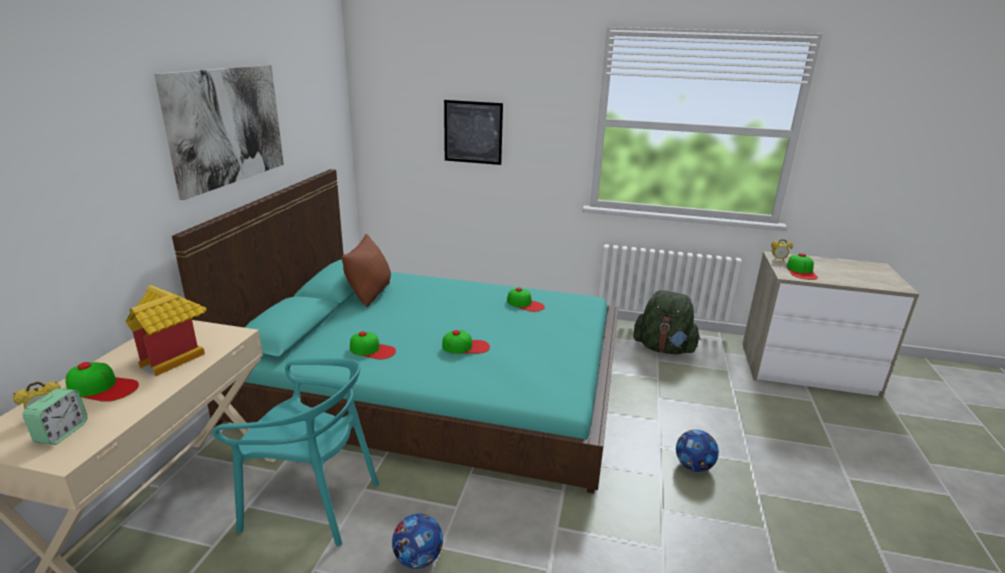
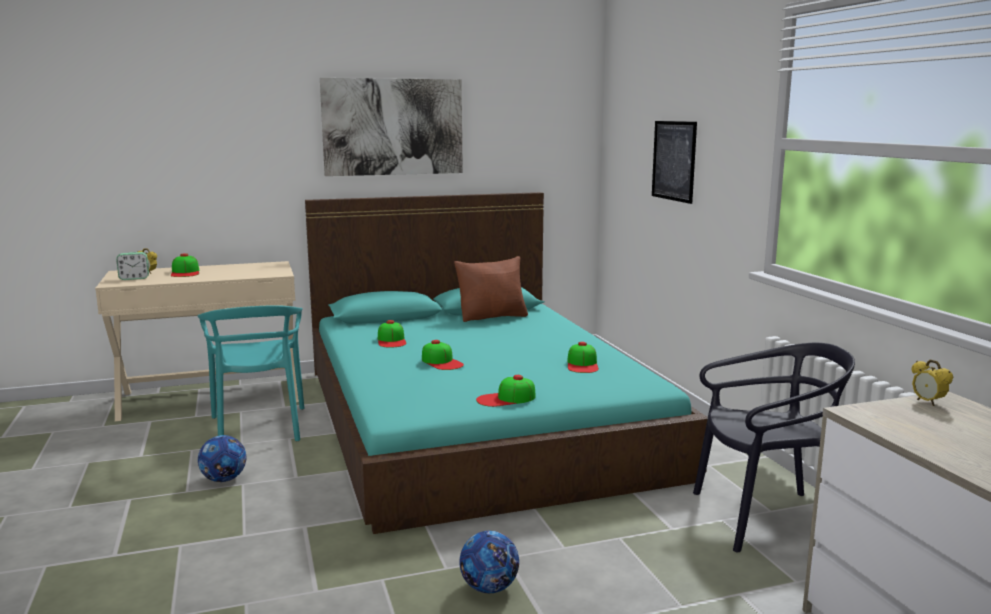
camera: 60 degrees right, 10 degrees down
toy house [126,285,206,377] -> none
green backpack [633,290,701,355] -> black chair [693,343,855,552]
cap [786,253,818,280] -> cap moved to [476,375,536,407]

